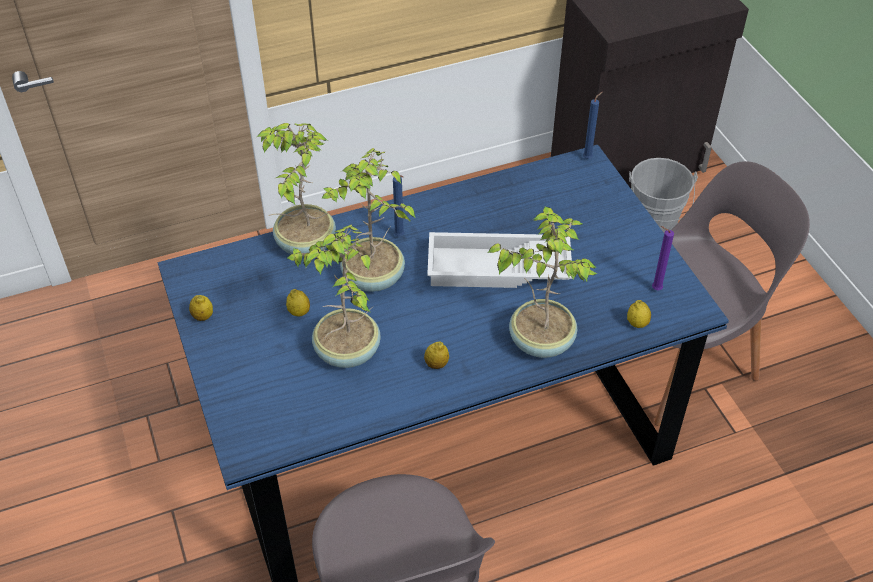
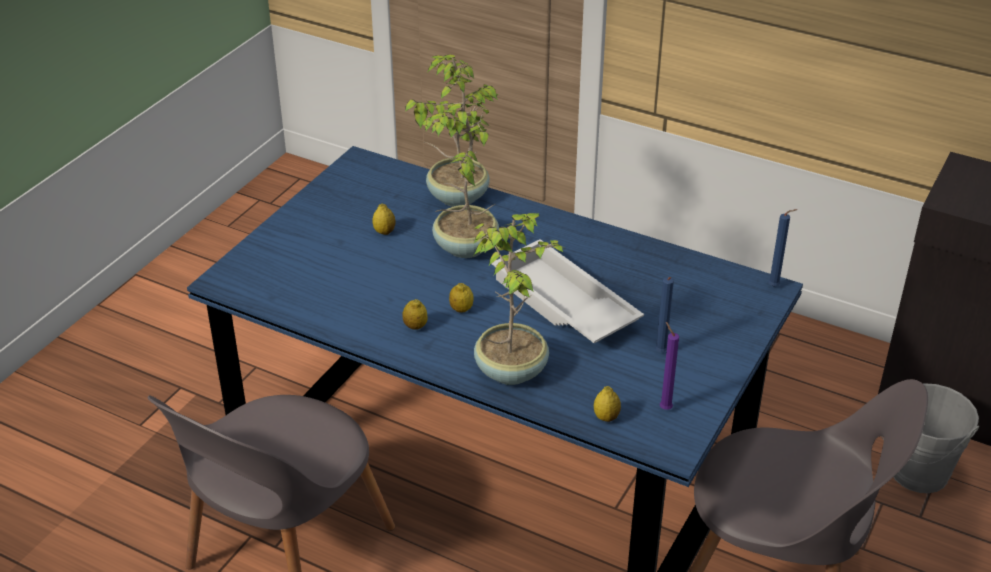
camera: 50 degrees right, 10 degrees down
lemon [189,295,213,321] -> lemon moved to [449,283,474,312]
potted plant [288,224,381,368] -> none
blue candle [393,175,405,236] -> blue candle moved to [655,277,674,352]

